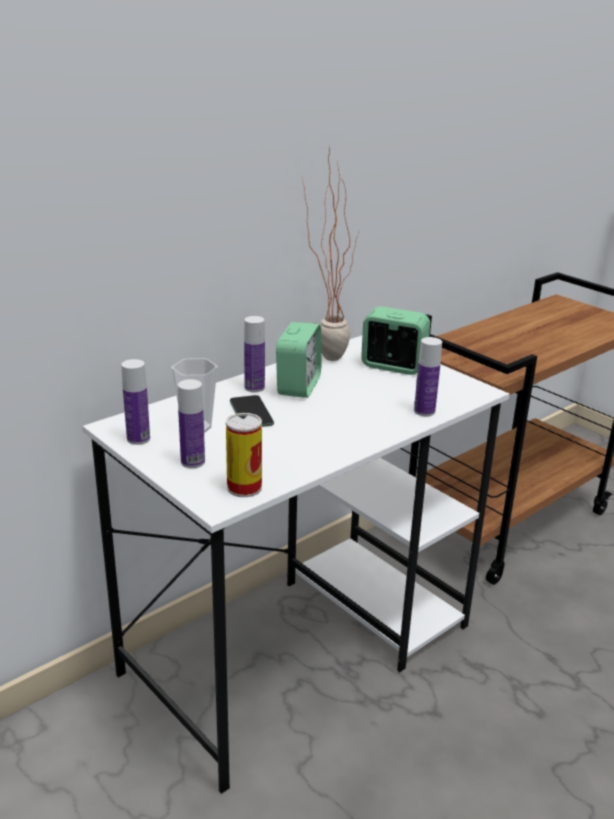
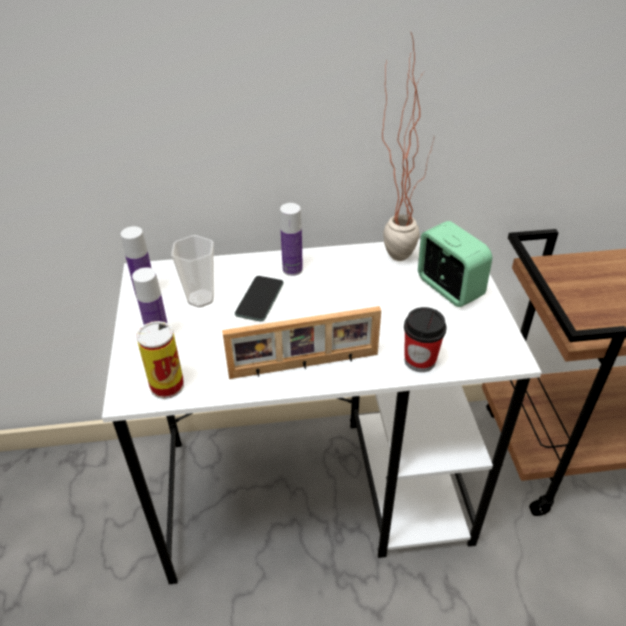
camera: 35 degrees right, 15 degrees up
alarm clock [276,322,321,398] -> none
bottle [414,337,442,416] -> cup [404,307,447,372]
none -> picture frame [222,306,381,379]

